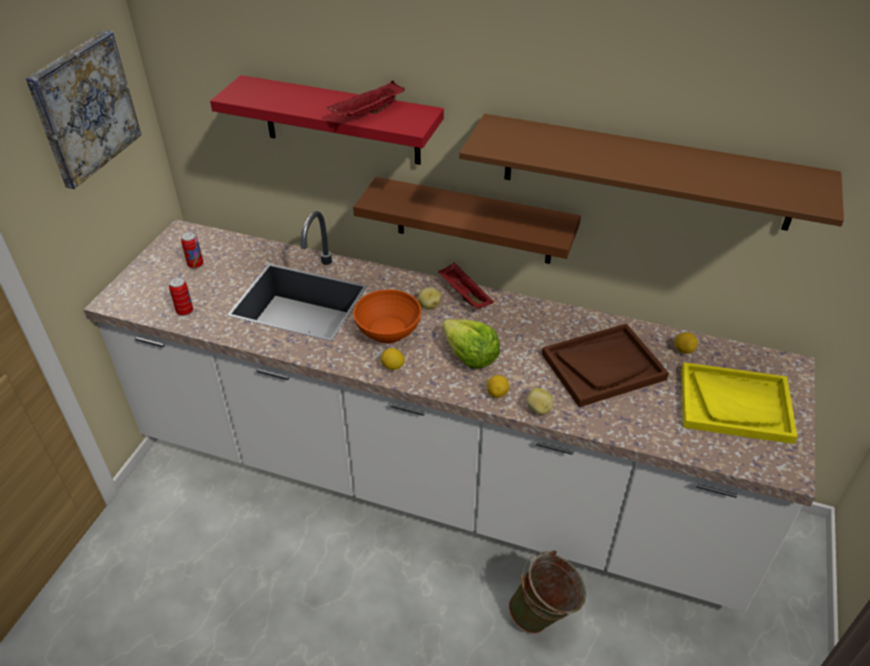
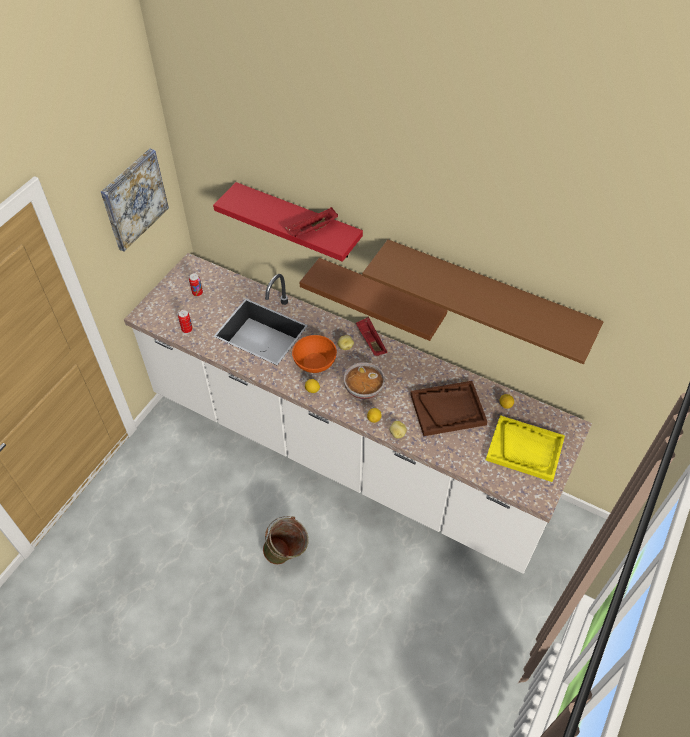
camera: 10 degrees right, 10 degrees up
lettuce [442,319,500,368] -> bowl [344,362,385,399]
green bucket [509,550,586,634] -> green bucket moved to [263,516,309,565]

